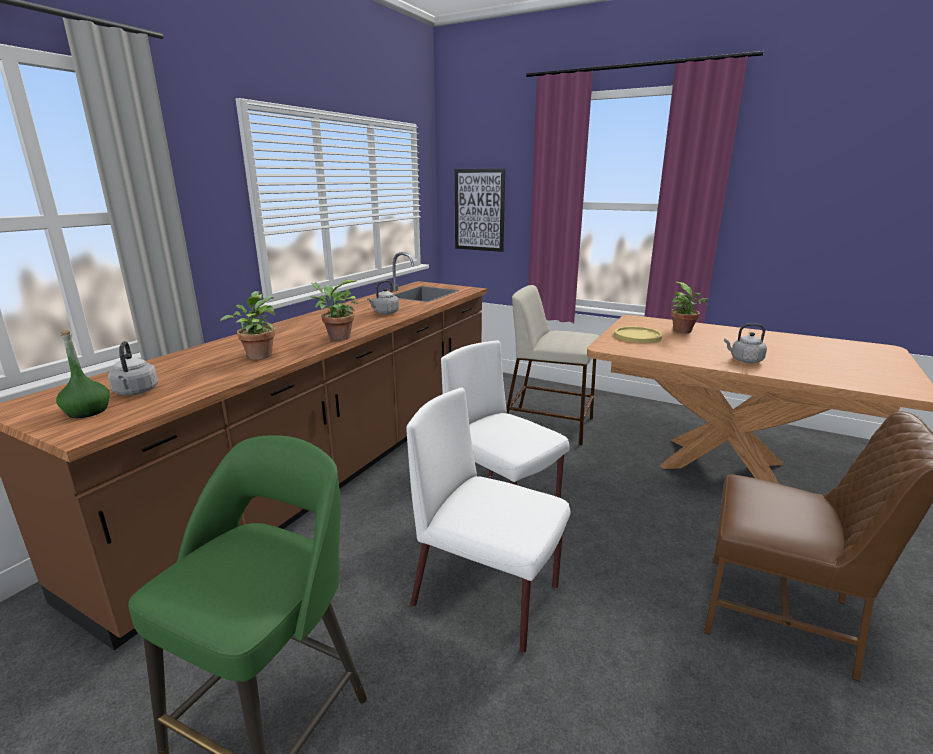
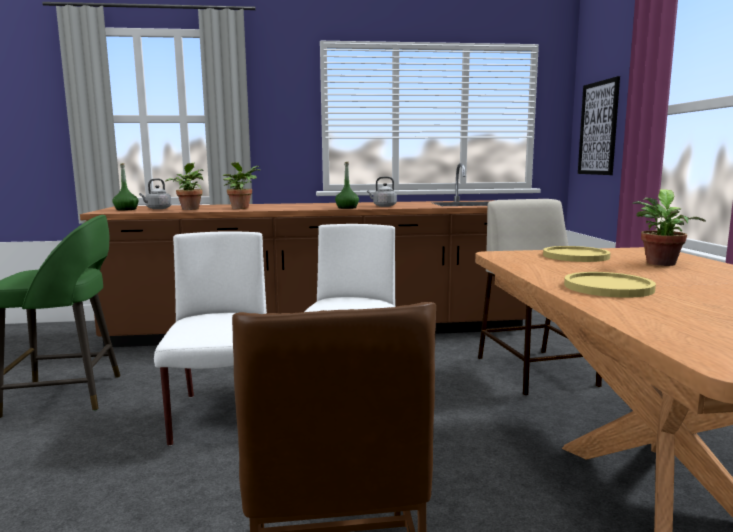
camera: 55 degrees right, 10 degrees down
potted plant [310,280,358,341] -> potted plant moved to [165,163,204,210]
grey kettle [724,324,767,363] -> yellow plate [564,272,656,298]
none -> green bottle [335,162,359,209]

